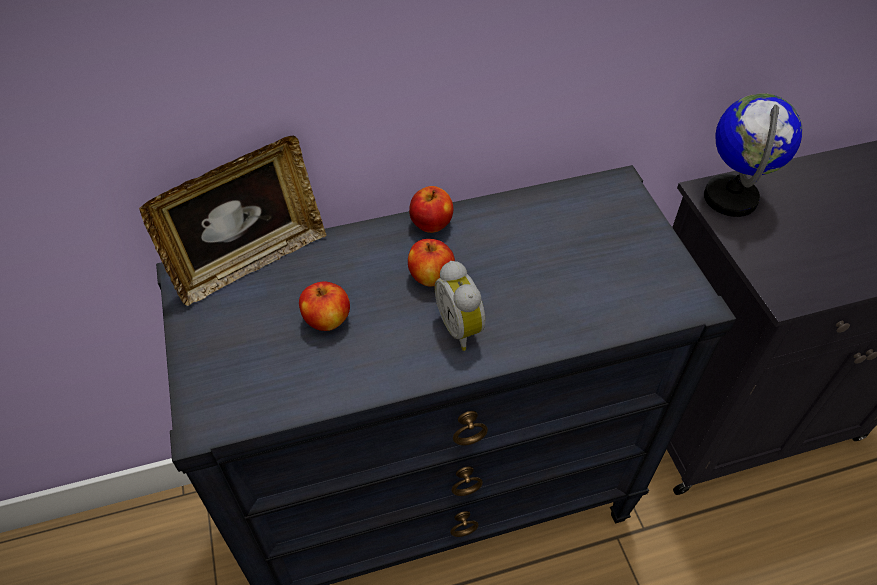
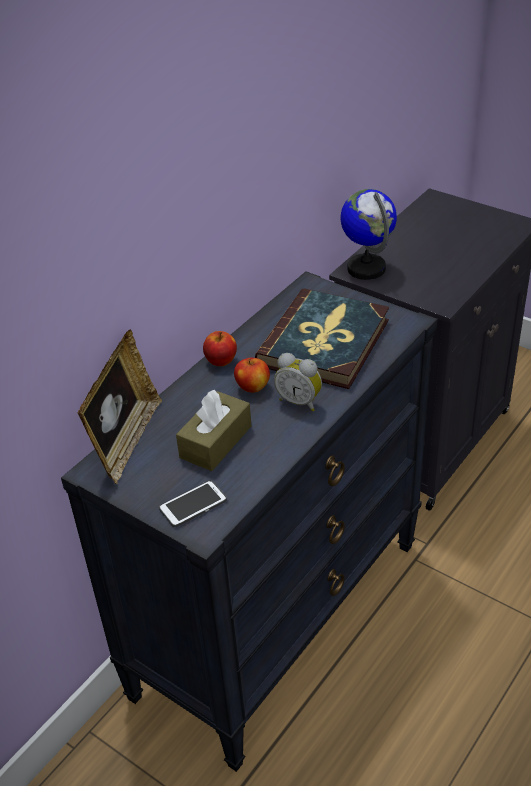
camera: 35 degrees left, 10 degrees down
apple [299,281,350,331] -> brown tissue box [176,390,251,471]
none -> phone [159,480,227,527]
none -> book [255,288,389,389]

